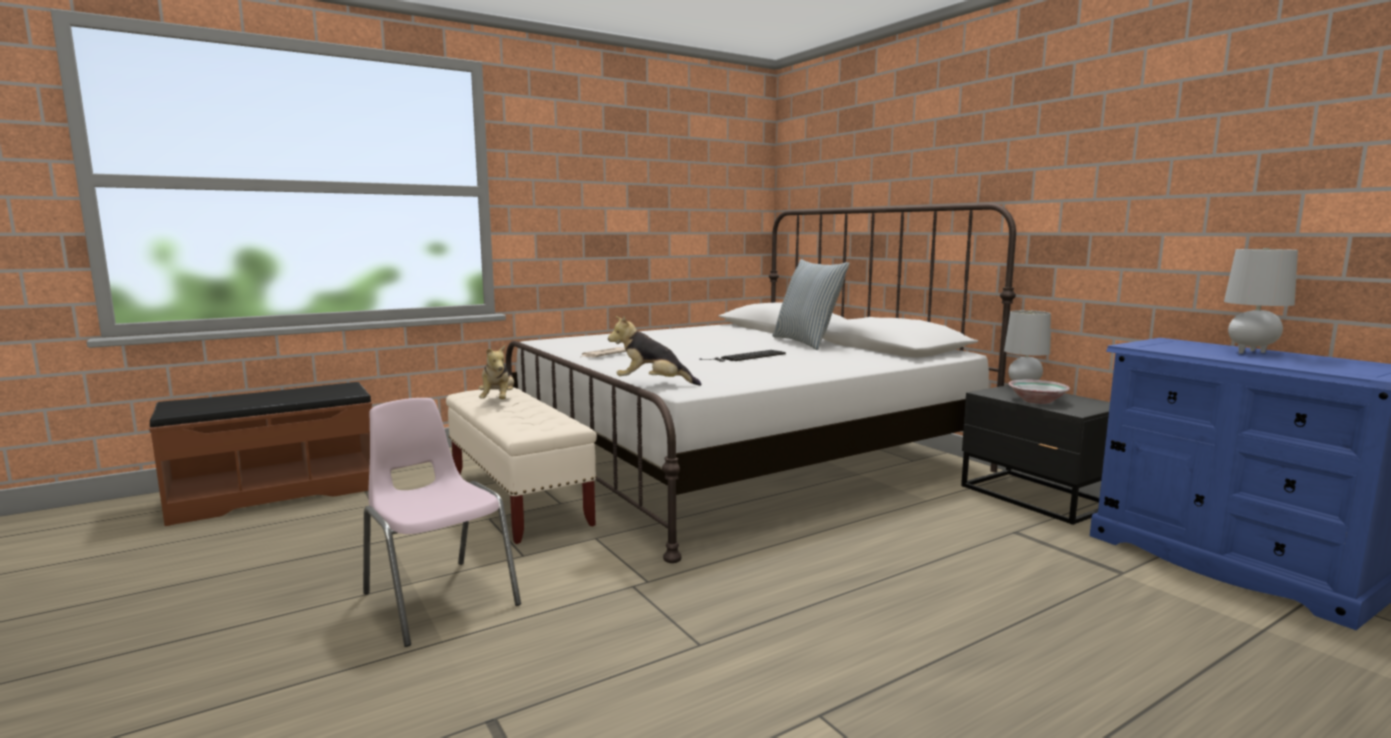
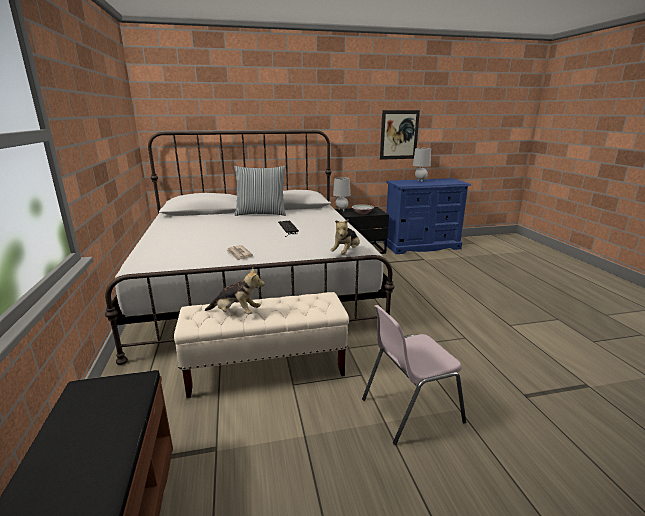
camera: 70 degrees left, 10 degrees up
none -> picture [380,110,420,160]

